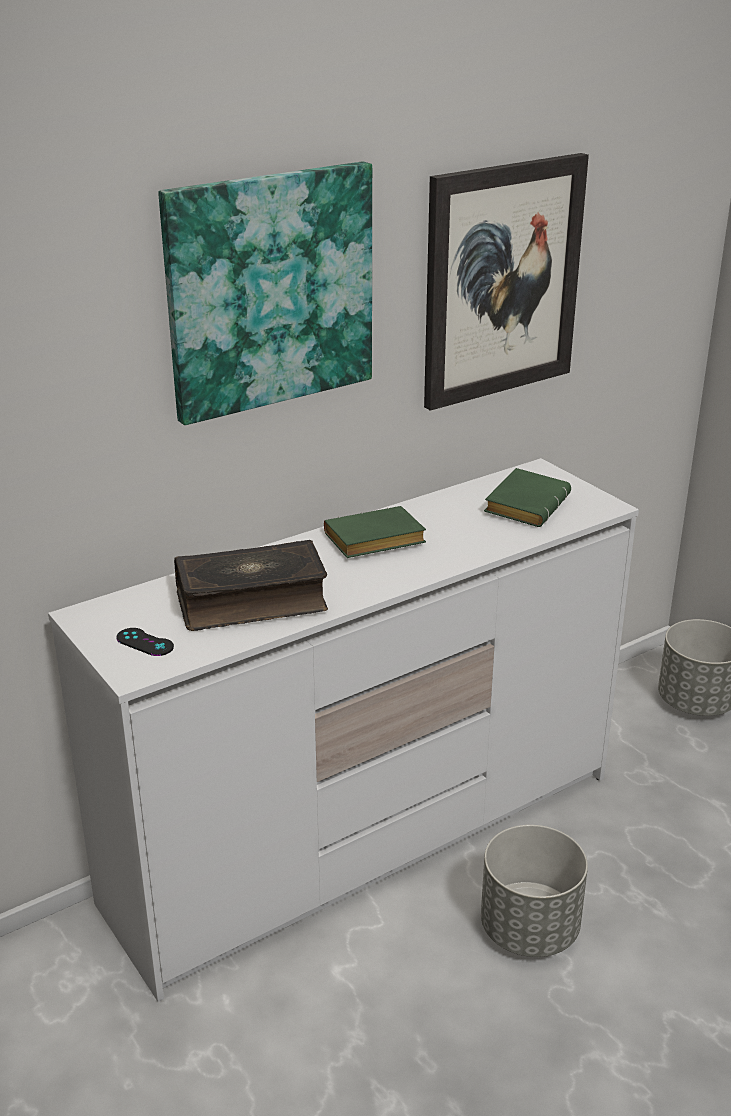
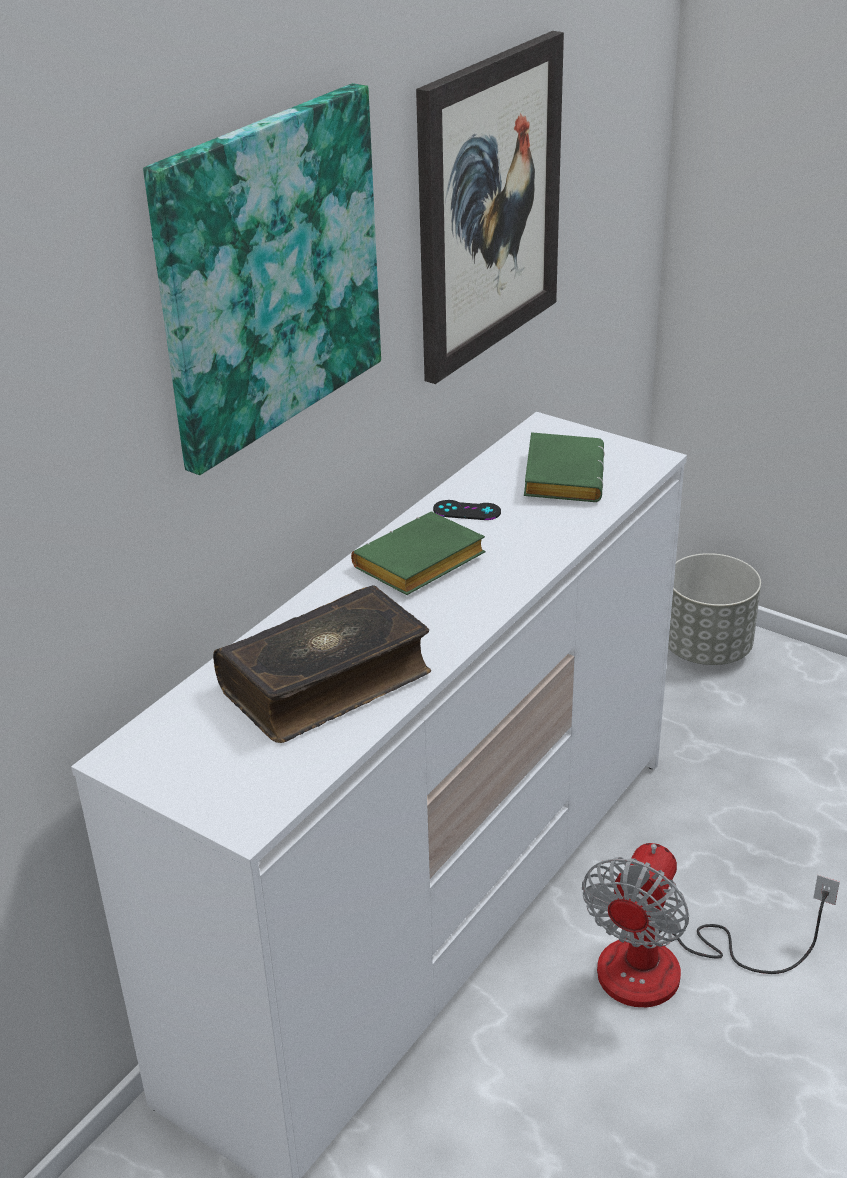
camera: 20 degrees left, 5 degrees up
black game controller [116,628,174,656] -> black game controller moved to [433,500,501,520]
grey planter [481,825,588,957] -> fan [582,843,840,1007]

